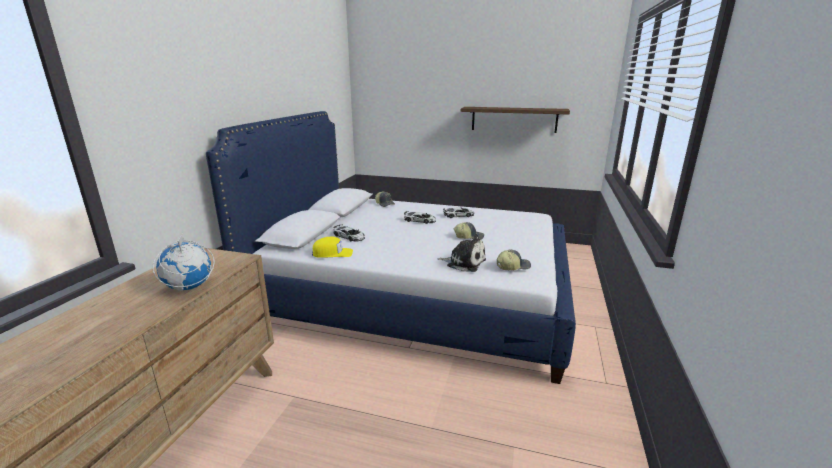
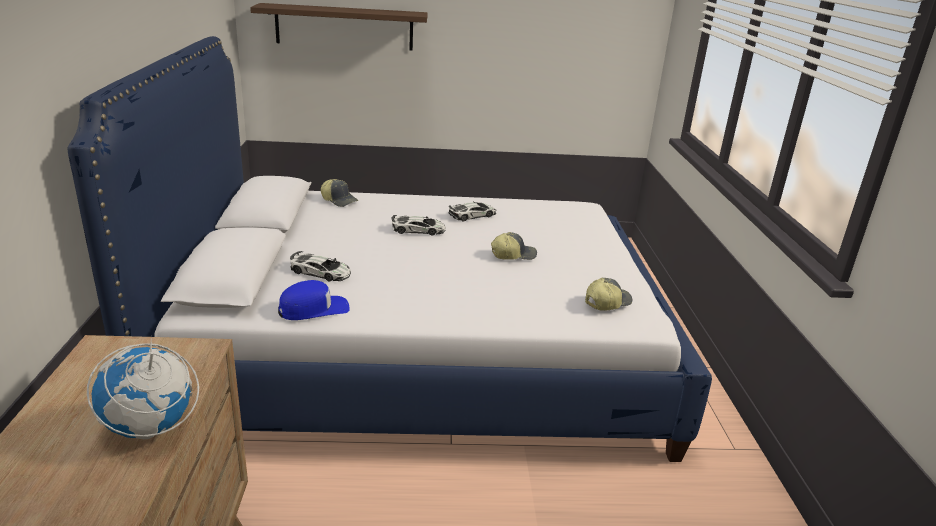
camera: 20 degrees left, 5 degrees up
yellow cap [312,237,353,258] -> blue cap [278,280,350,320]
plush toy [438,234,486,272] -> none
shelf [461,107,570,133] -> shelf moved to [250,3,427,51]

